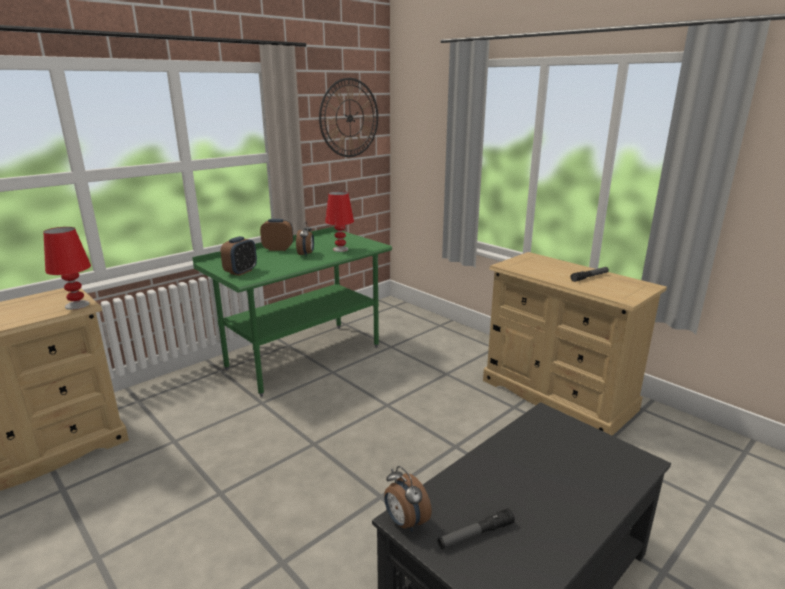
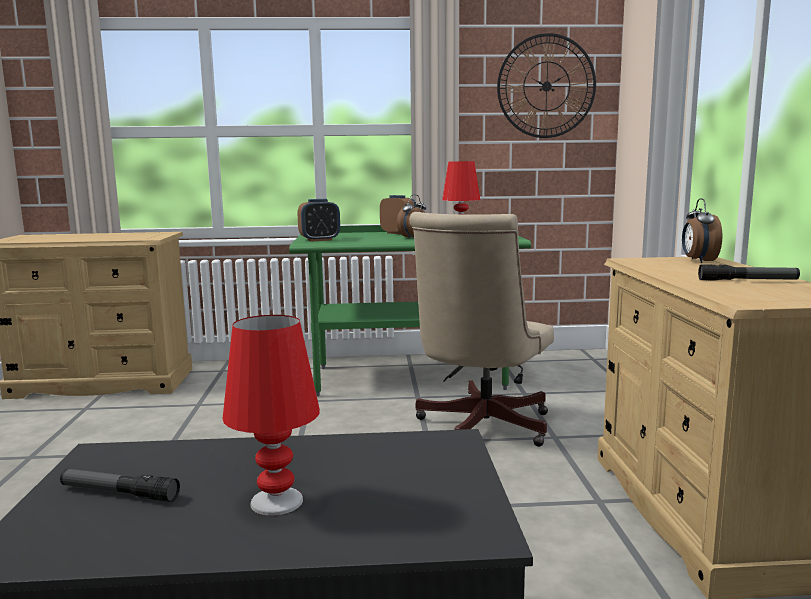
camera: 40 degrees right, 10 degrees down
red table lamp [43,227,91,310] -> red table lamp moved to [223,315,320,516]
alarm clock [384,466,432,532] -> alarm clock moved to [682,198,722,263]
none -> beige office chair [410,212,554,447]

